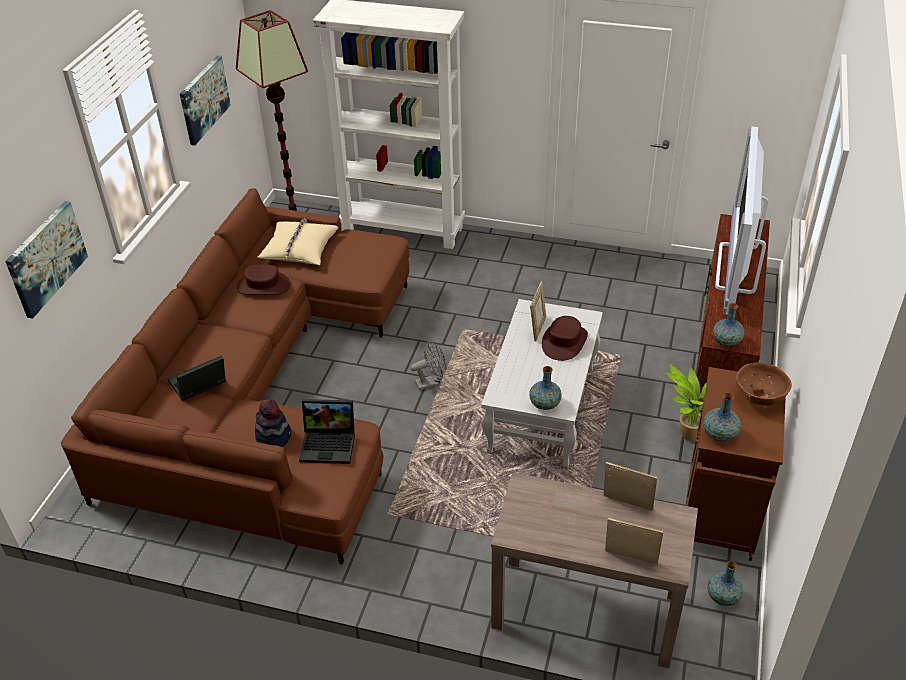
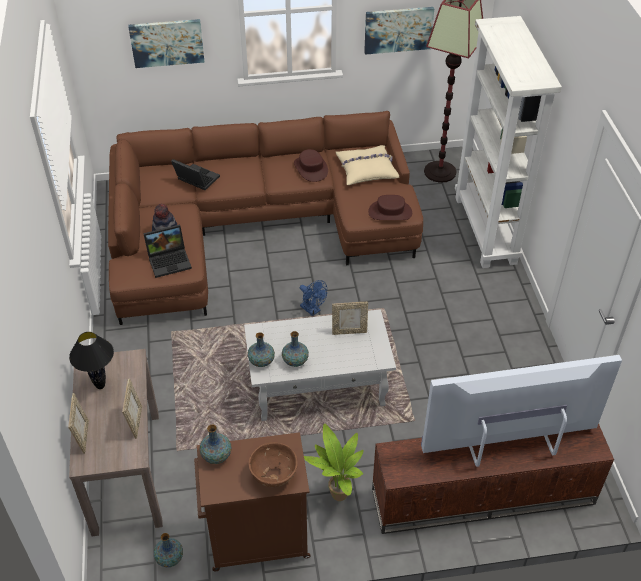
camera: 65 degrees right, 5 degrees up
laptop [299,399,355,464] -> laptop turned 90 degrees counterclockwise [143,225,192,278]
grey fan [411,341,446,390] -> blue fan [300,280,327,316]
brown hat [542,316,588,361] -> brown hat moved to [368,195,412,220]
vase [713,303,745,347] -> vase moved to [282,331,309,367]
none -> black table lamp [69,332,114,389]

